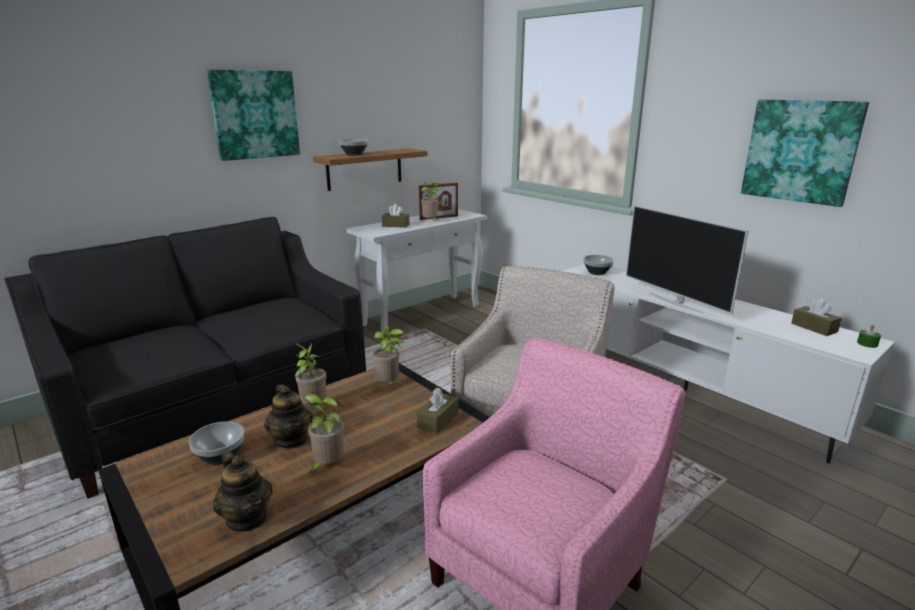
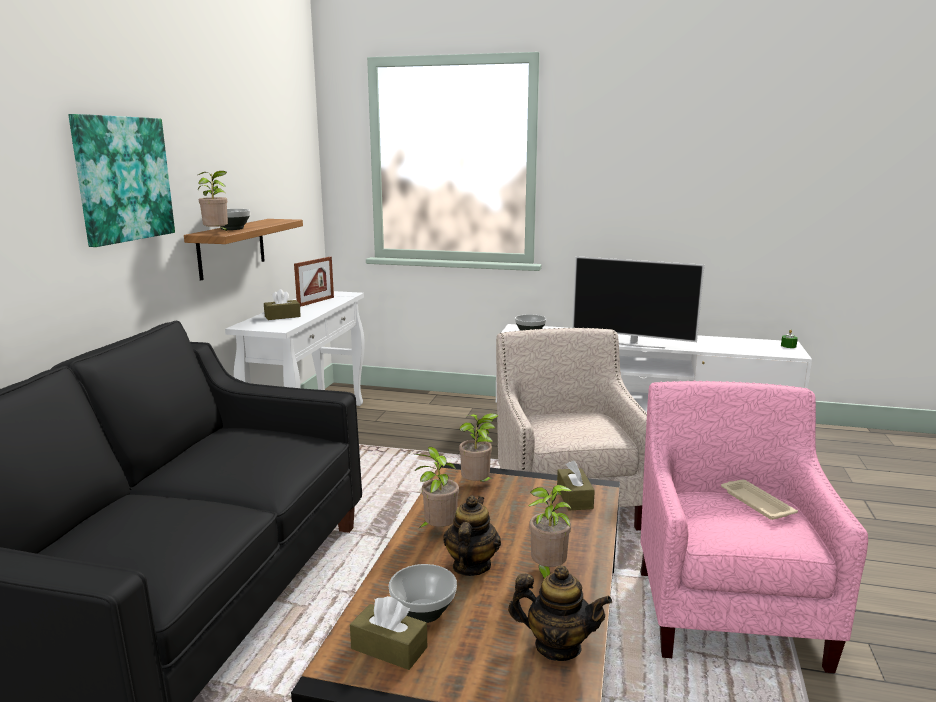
camera: 35 degrees left, 5 degrees down
teapot [264,384,313,449] -> teapot turned 105 degrees counterclockwise [443,495,501,576]
potted plant [421,182,441,220] -> potted plant moved to [198,171,229,233]
picture [741,100,869,207] -> none
brown tissue box [791,299,842,336] -> brown tissue box moved to [350,596,427,670]
none -> beige tray [721,479,798,520]

